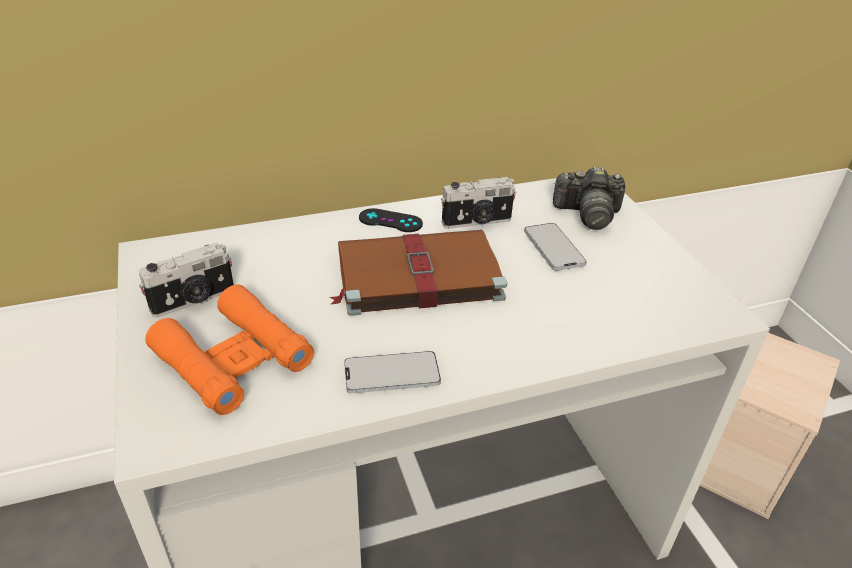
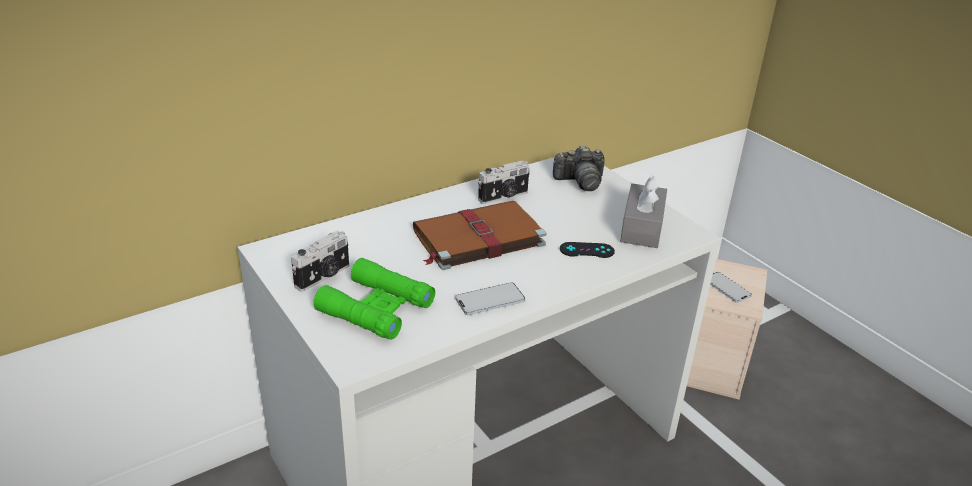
camera: 15 degrees left, 5 degrees down
orange binoculars [145,285,314,415] -> green binoculars [313,258,435,340]
black game controller [359,208,423,232] -> black game controller moved to [560,242,615,258]
phone [524,223,587,271] -> phone moved to [710,272,752,303]
none -> grey tissue box [620,175,667,248]

